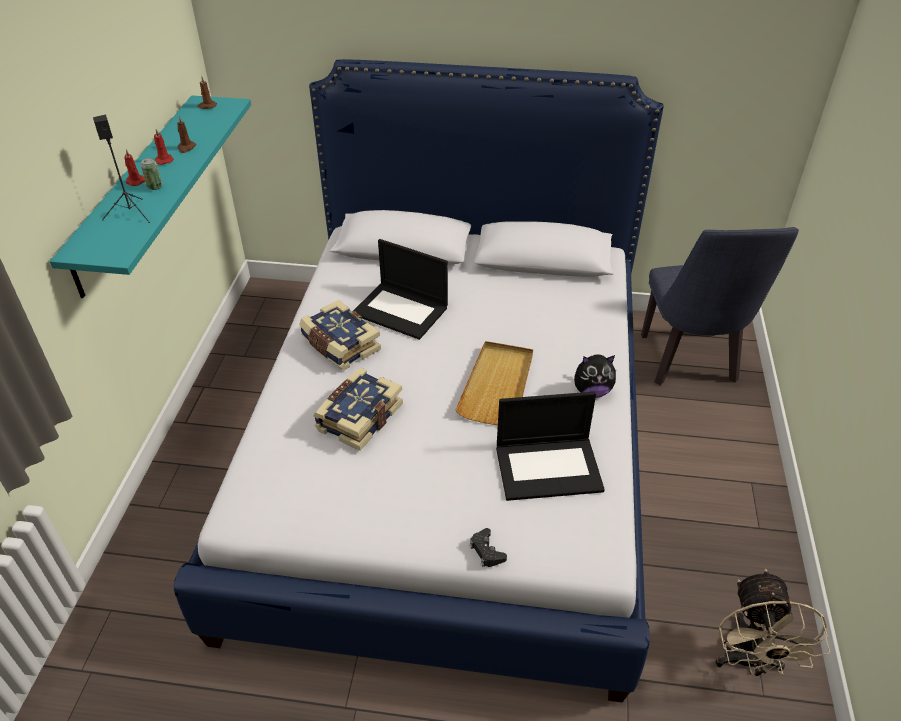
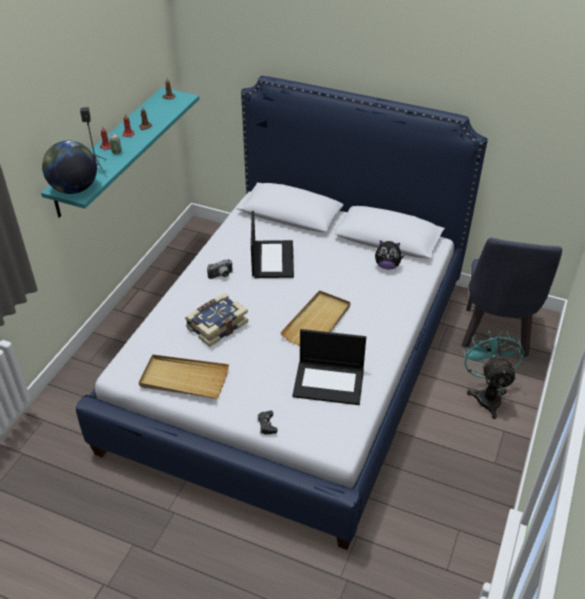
camera: 15 degrees right, 0 degrees up
book [299,300,381,370] -> camera [207,259,233,279]
laptop [352,239,448,340] -> laptop turned 135 degrees counterclockwise [251,211,294,278]
plush toy [574,354,616,398] -> plush toy moved to [375,240,404,269]
beige fan [715,569,830,676] -> none
none -> globe [42,140,97,194]
none -> beige tray [139,354,229,399]
none -> turquoise fan [463,330,524,419]

